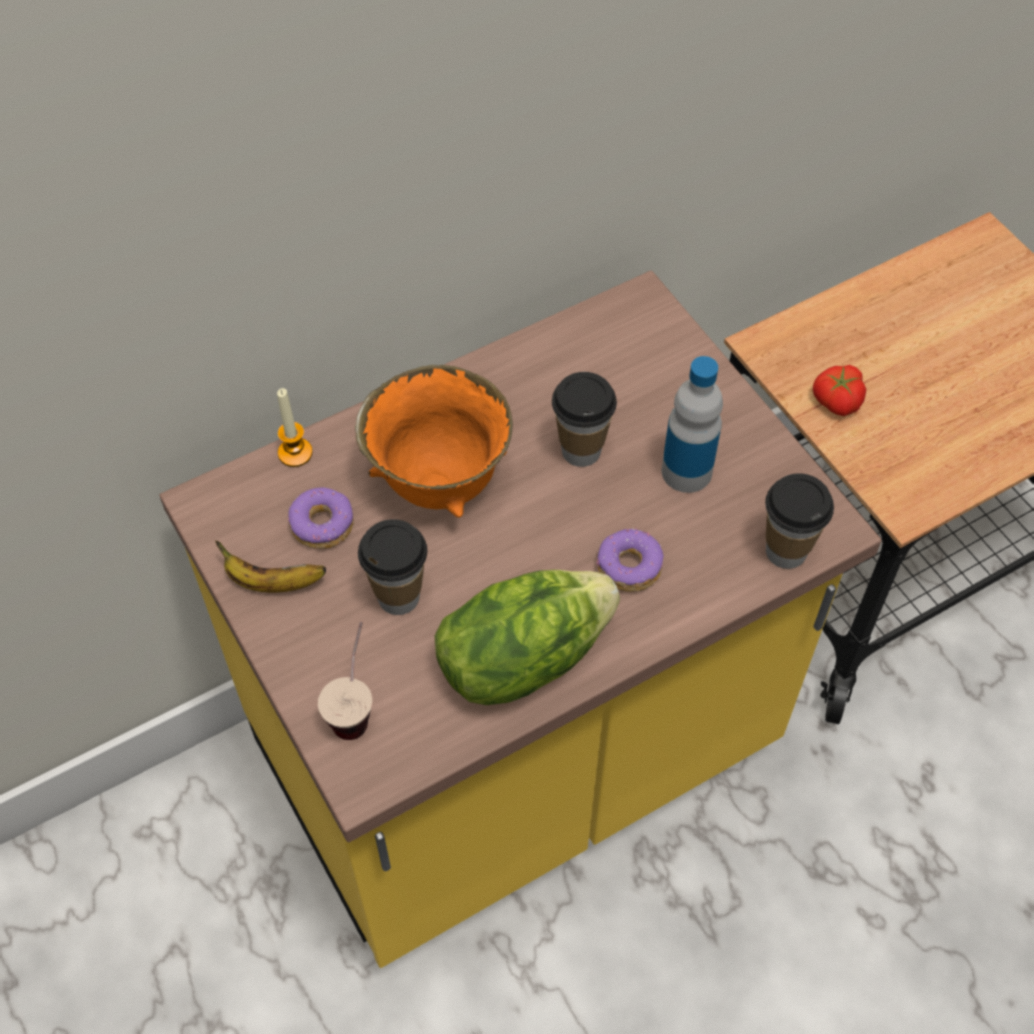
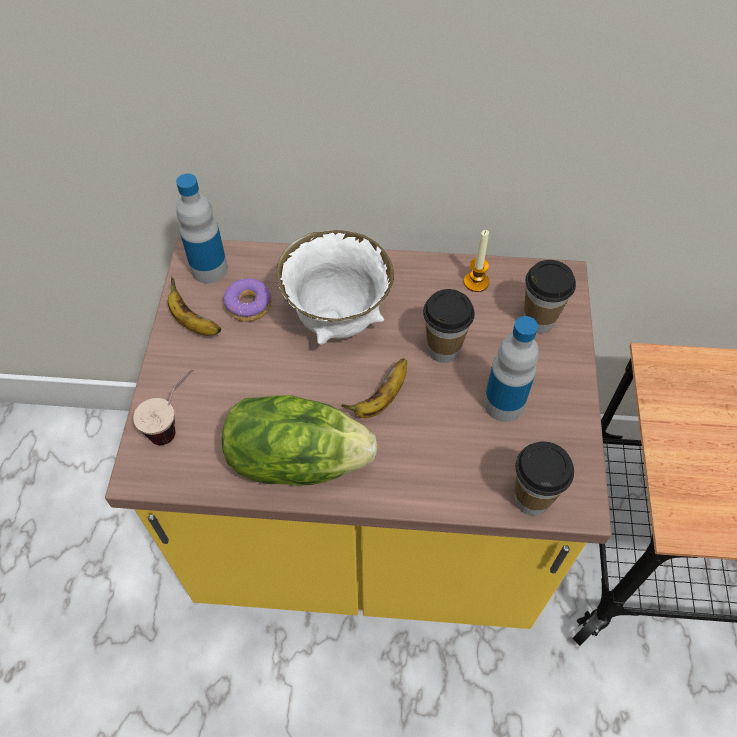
camera: 35 degrees right, 0 degrees up
candle [277,388,313,467] -> candle moved to [464,230,489,292]
orange bowl [355,365,513,518] -> white bowl [277,230,394,344]
cup [358,519,428,615] -> cup moved to [524,260,576,333]
donut [597,528,664,592] -> none
tomato [813,365,866,416] -> none
none -> bottle [176,173,228,283]
none -> banana [341,358,407,418]

